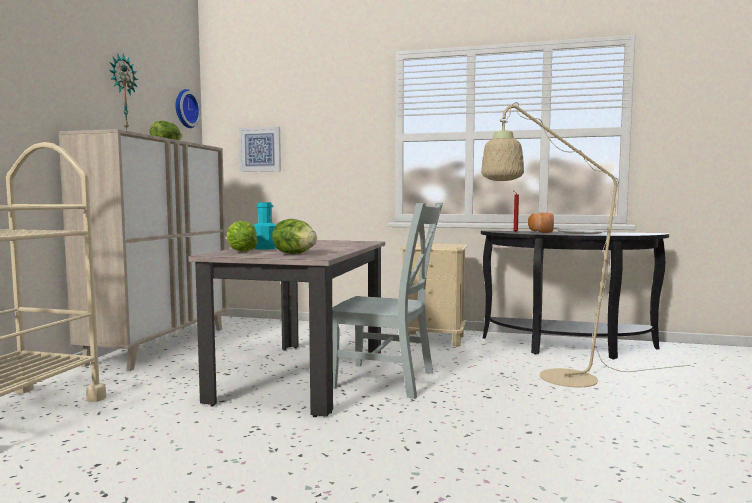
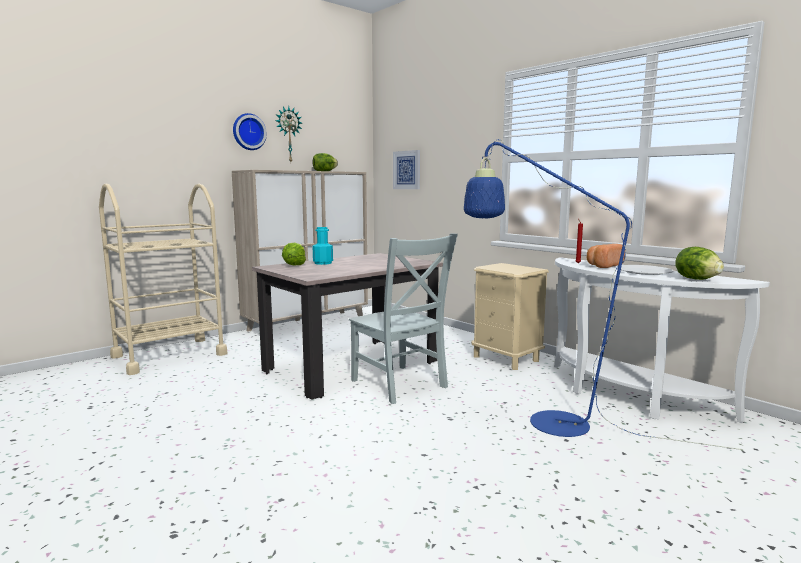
camera: 35 degrees right, 5 degrees up
wall clock [175,89,201,128] -> wall clock moved to [233,113,267,150]
lettuce [272,219,317,254] -> lettuce moved to [675,247,724,280]
beige floor lamp [481,102,690,387] -> blue floor lamp [464,139,743,450]
black console table [481,231,669,359] -> white console table [554,257,770,423]

